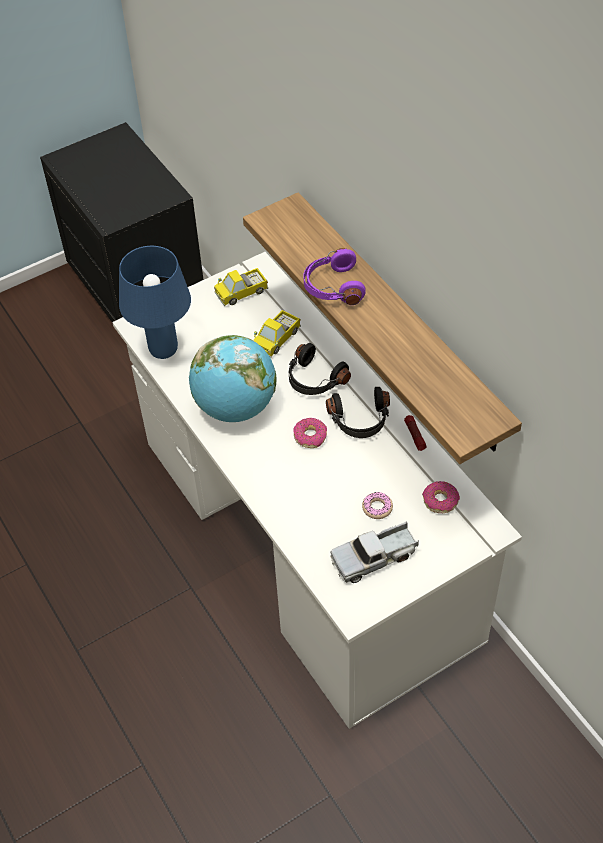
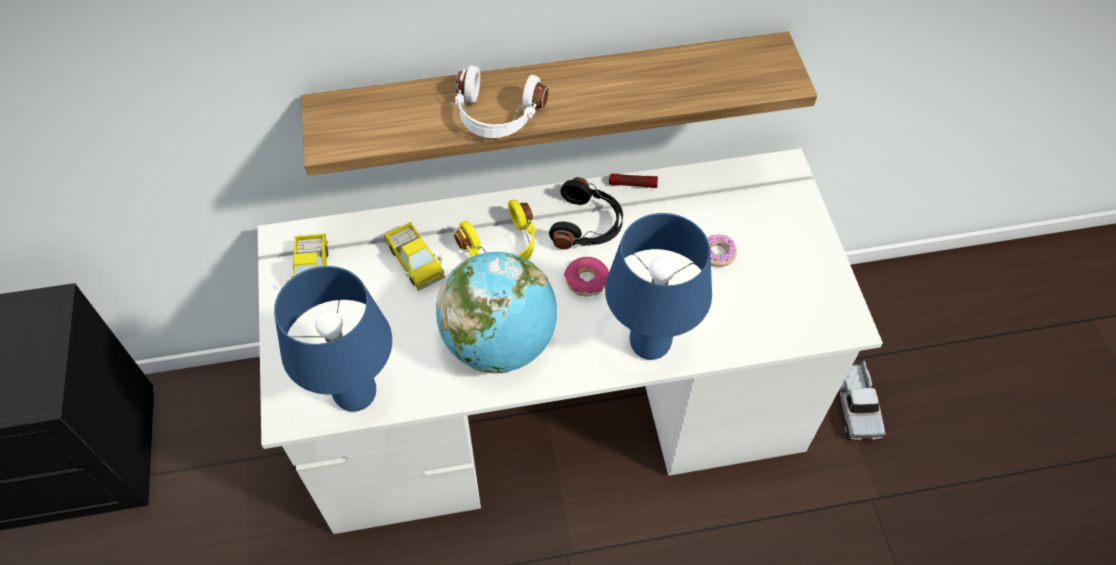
camera: 70 degrees left, 5 degrees up
black headphones [289,343,351,395] -> yellow headphones [454,199,537,260]
purple headphones [303,248,366,305] -> white headphones [455,65,548,138]
toy truck [330,522,419,583] -> toy truck moved to [839,361,886,441]
donut [422,481,460,513] -> none
none -> blue table lamp [605,213,712,360]

